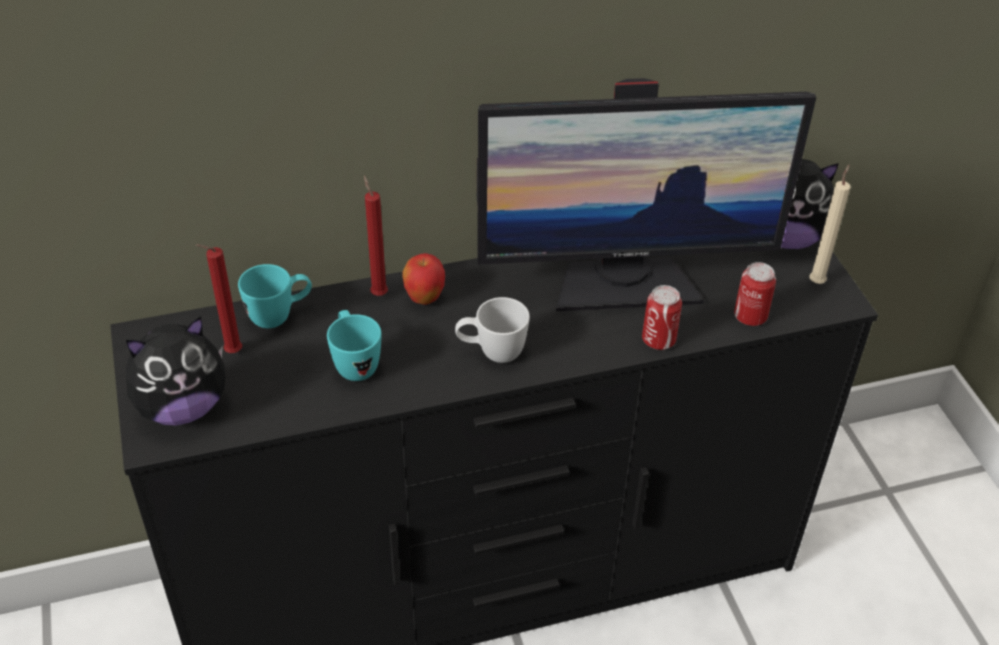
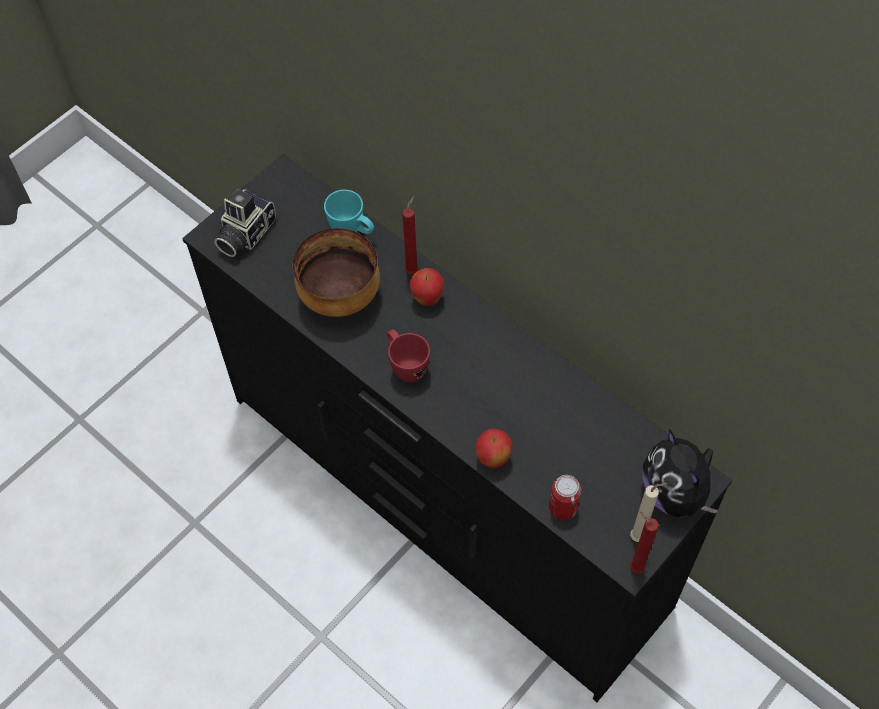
camera: 60 degrees right, 15 degrees up
plush toy [126,316,225,425] -> camera [214,189,276,257]
red candle [196,244,242,353] -> red candle moved to [630,512,659,574]
turquoise mug [327,310,381,381] -> bowl [293,228,380,317]
white mug [455,297,530,363] -> red mug [386,329,430,382]
monitor [477,78,816,311] -> none
can [642,285,682,350] -> apple [475,429,513,468]

